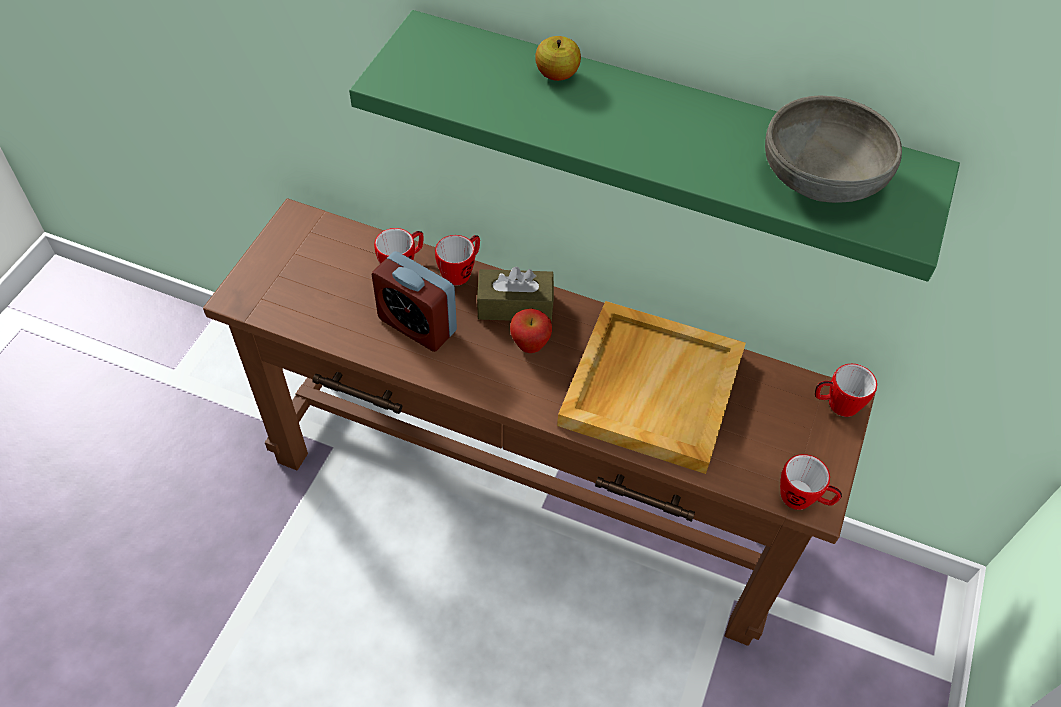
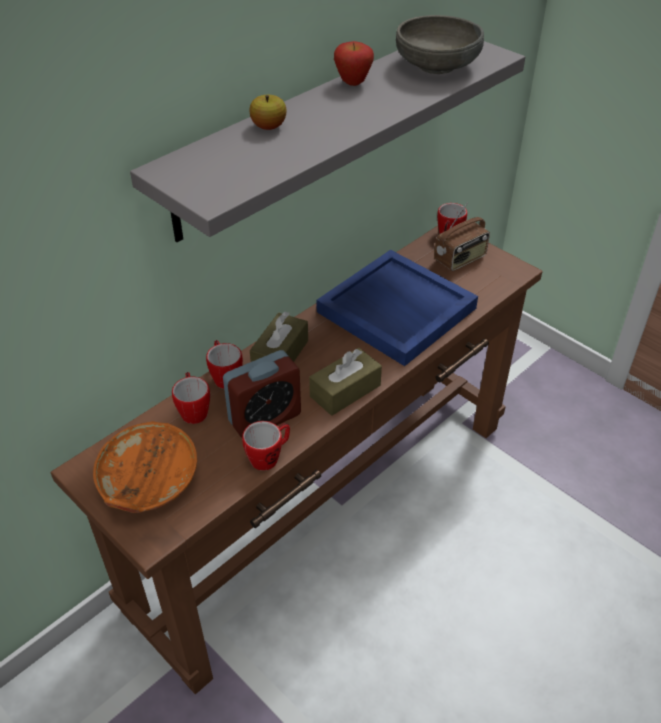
camera: 65 degrees left, 10 degrees down
green shelf [349,10,960,282] -> grey shelf [130,41,525,242]
apple [510,308,552,353] -> apple moved to [334,41,374,86]
beige tray [557,301,746,474] -> blue tray [317,250,478,366]
mug [780,454,842,510] -> mug moved to [242,421,290,471]
none -> orange bowl [93,421,197,513]
none -> brown tissue box [309,348,382,416]
none -> radio [434,202,490,271]

